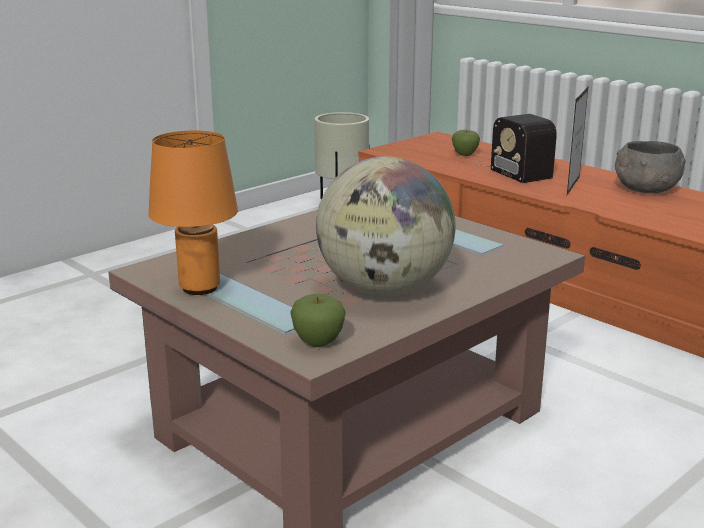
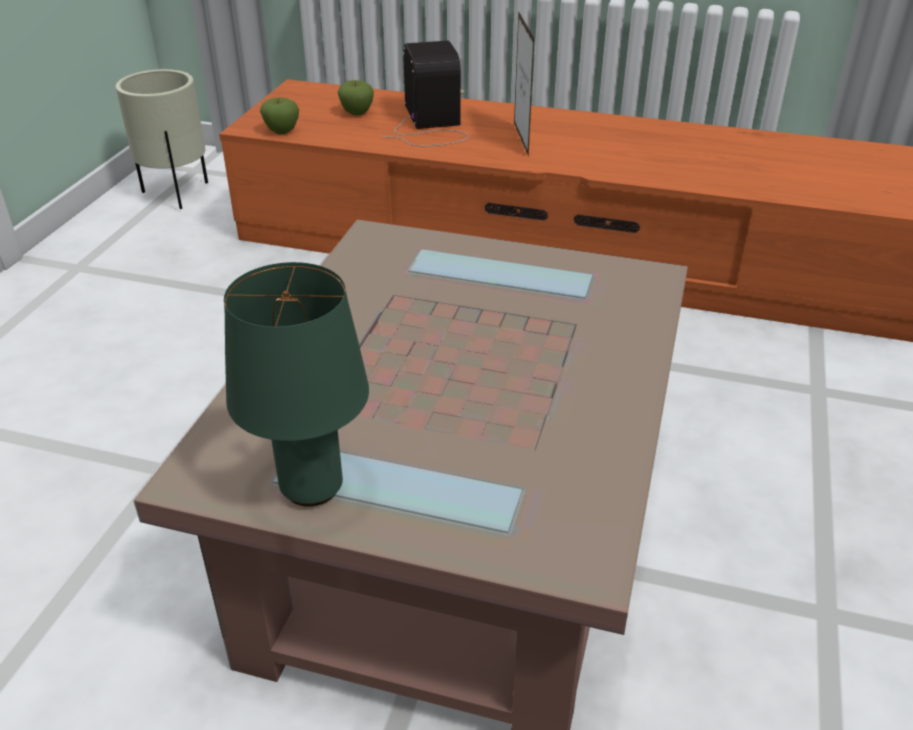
camera: 30 degrees left, 15 degrees up
orange table lamp [148,131,238,295] -> green table lamp [224,262,369,507]
apple [290,294,346,347] -> apple moved to [260,98,299,135]
globe [316,156,456,296] -> none
radio [475,114,557,183] -> radio turned 135 degrees counterclockwise [382,41,469,147]
grey bowl [615,141,686,193] -> none

